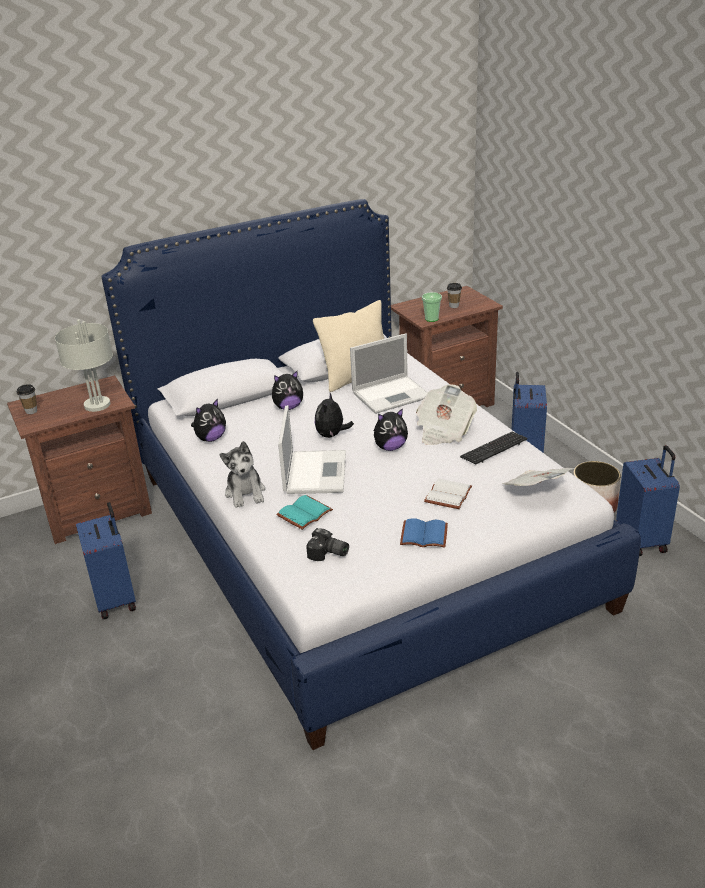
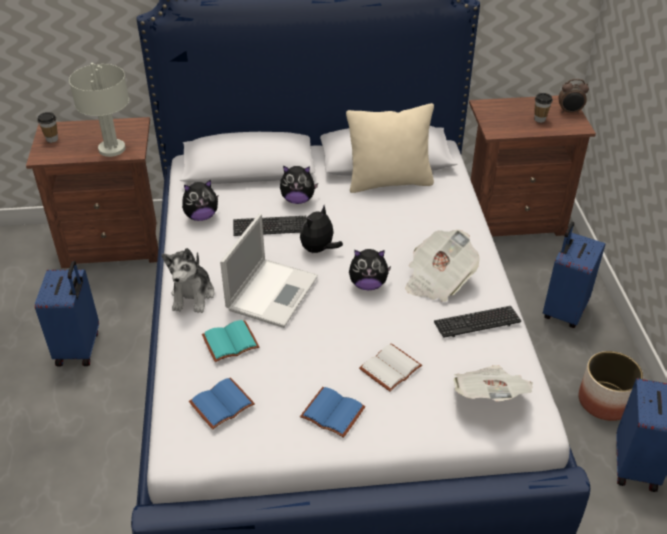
camera: 20 degrees right, 10 degrees up
camera [306,528,349,561] -> blue book [189,377,255,430]
laptop [350,333,428,414] -> none
cup [422,292,442,322] -> none
none -> keyboard [233,216,306,236]
none -> alarm clock [559,79,589,114]

